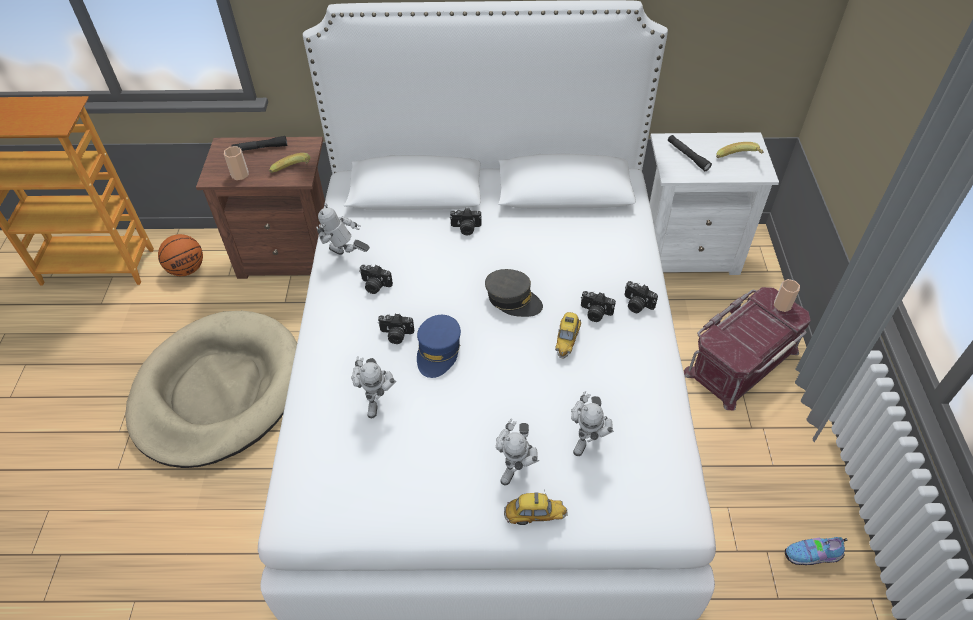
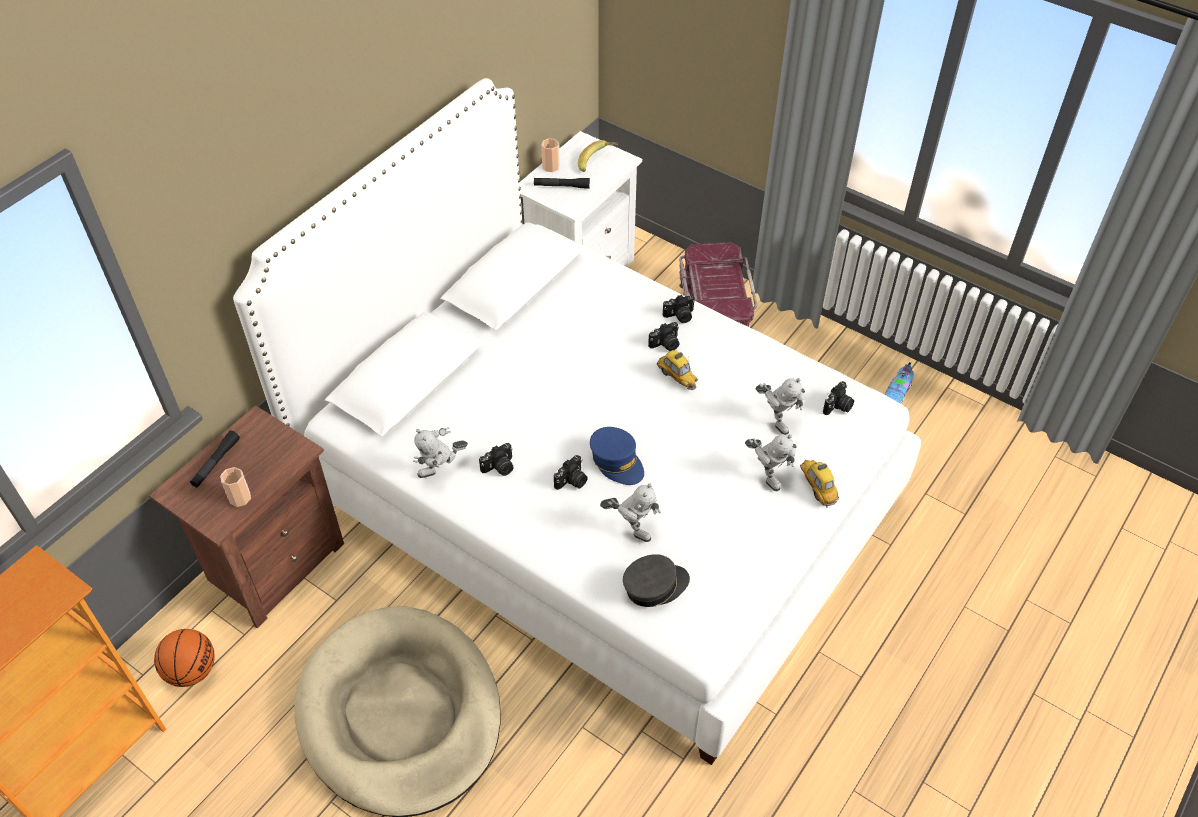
camera: 55 degrees left, 0 degrees up
banana [269,153,311,173] -> none
camera [450,208,482,236] -> camera moved to [823,381,854,415]
grey cap [485,269,543,317] -> grey cap moved to [623,554,690,607]
toy car [504,490,568,525] -> toy car turned 60 degrees counterclockwise [800,460,839,508]
cup [774,279,800,312] -> cup moved to [541,138,560,172]

